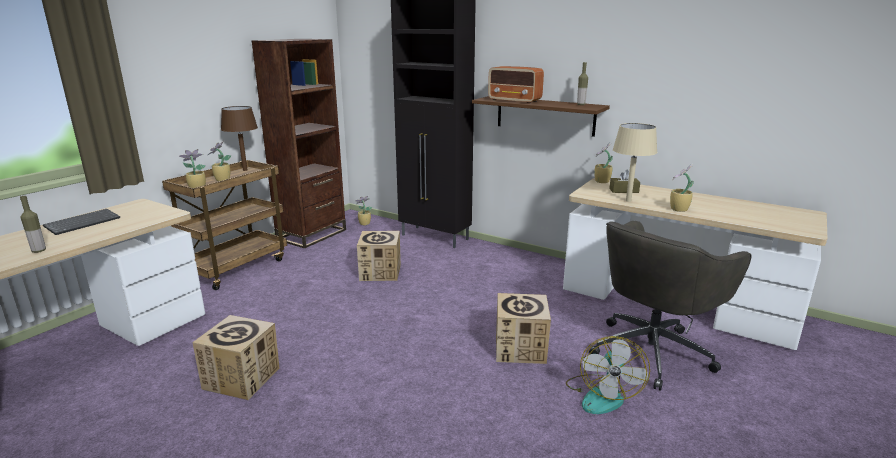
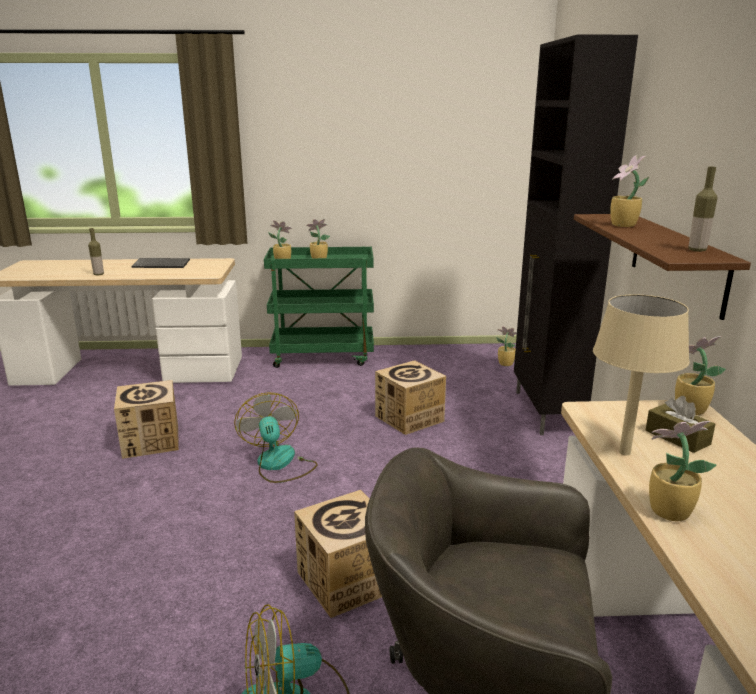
camera: 55 degrees right, 0 degrees up
brown cart [162,160,287,290] -> green cart [264,246,374,368]
brown table lamp [221,106,258,171] -> none
brown bookcase [251,39,346,248] -> none
radio [488,66,544,104] -> potted plant [610,155,649,227]
none -> fan [234,392,318,483]

